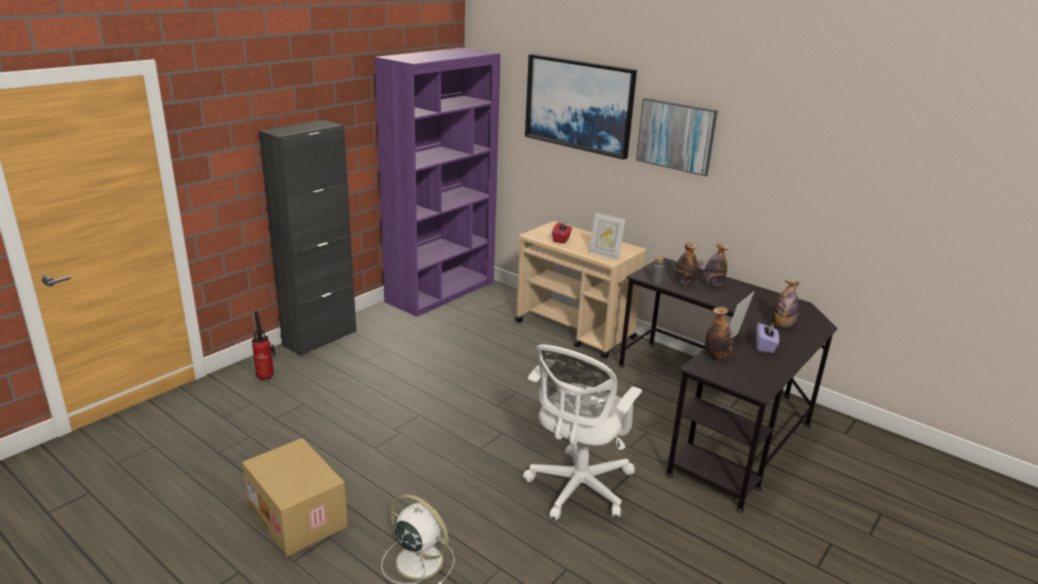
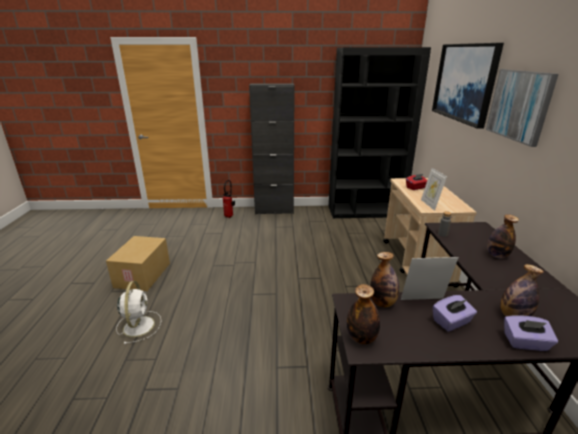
camera: 50 degrees right, 0 degrees up
purple bookcase [374,48,500,317] -> black bookcase [329,47,431,218]
white office chair [523,344,642,520] -> none
bottle [675,242,698,285] -> bottle moved to [347,284,380,345]
none -> purple tissue box [504,315,558,351]

